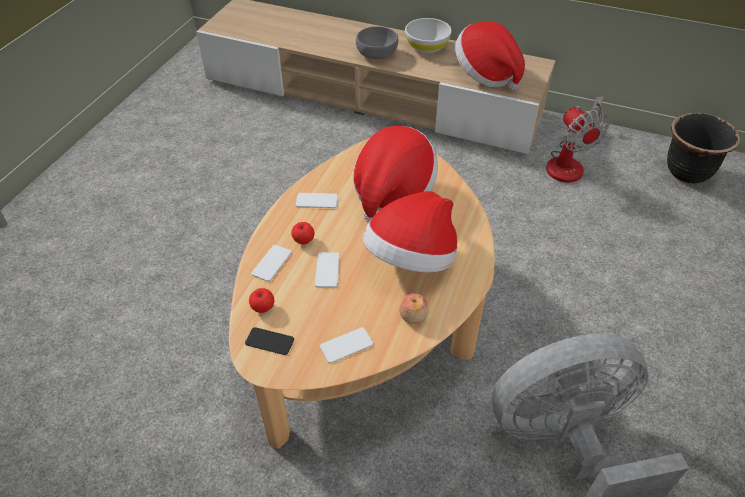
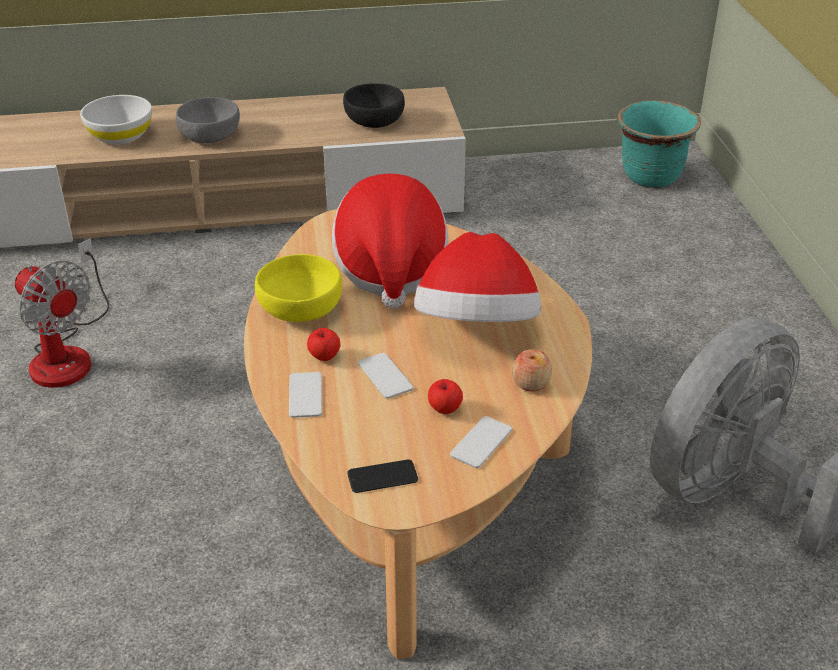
camera: 30 degrees left, 10 degrees down
apple [249,288,274,313] -> apple moved to [428,379,463,414]
phone [296,193,338,208] -> yellow bowl [255,254,342,322]
white bowl [405,18,451,53] -> white bowl moved to [80,95,152,145]
hat [455,21,525,90] -> black bowl [343,83,405,128]
fan [546,96,609,183] -> fan moved to [15,238,109,388]
black planter [667,113,741,184] -> turquoise planter [617,100,701,188]

